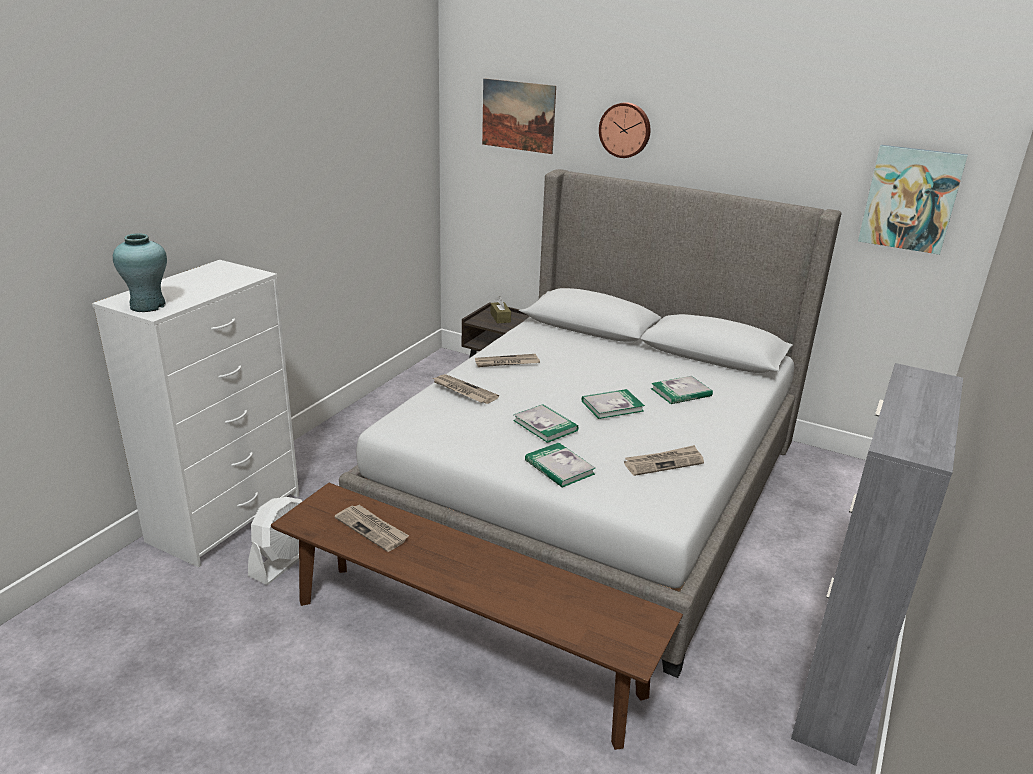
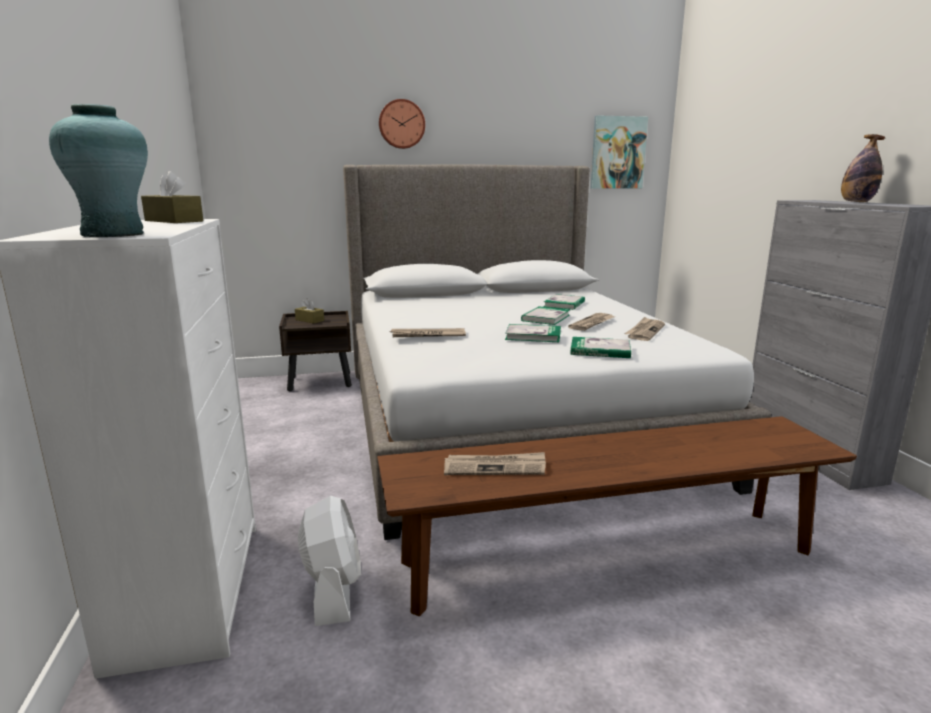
camera: 40 degrees left, 10 degrees down
newspaper [475,354,540,367] -> newspaper moved to [568,313,615,331]
picture [482,78,556,154] -> none
none -> brown tissue box [141,171,203,223]
none -> bottle [841,134,885,202]

